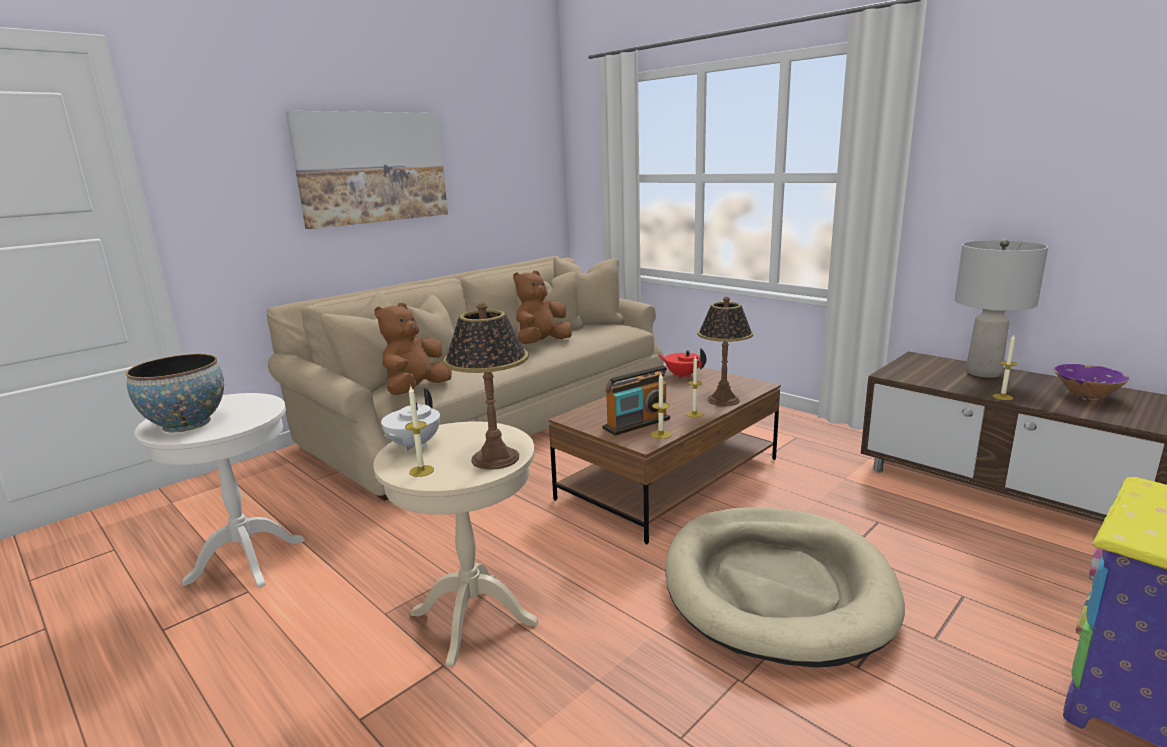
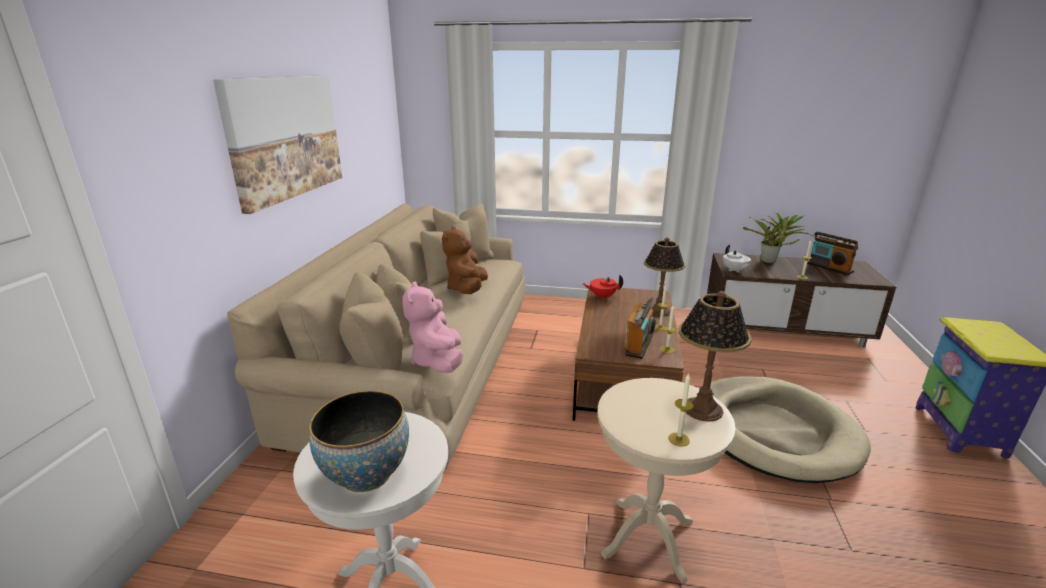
camera: 35 degrees left, 5 degrees up
brown plush toy [374,303,452,395] -> pink plush toy [402,282,463,373]
white teapot [381,388,440,452] -> white teapot moved to [723,245,751,273]
grey table lamp [954,239,1048,378] -> potted plant [743,213,813,263]
purple bowl [1054,364,1129,399] -> radio [807,232,858,275]

